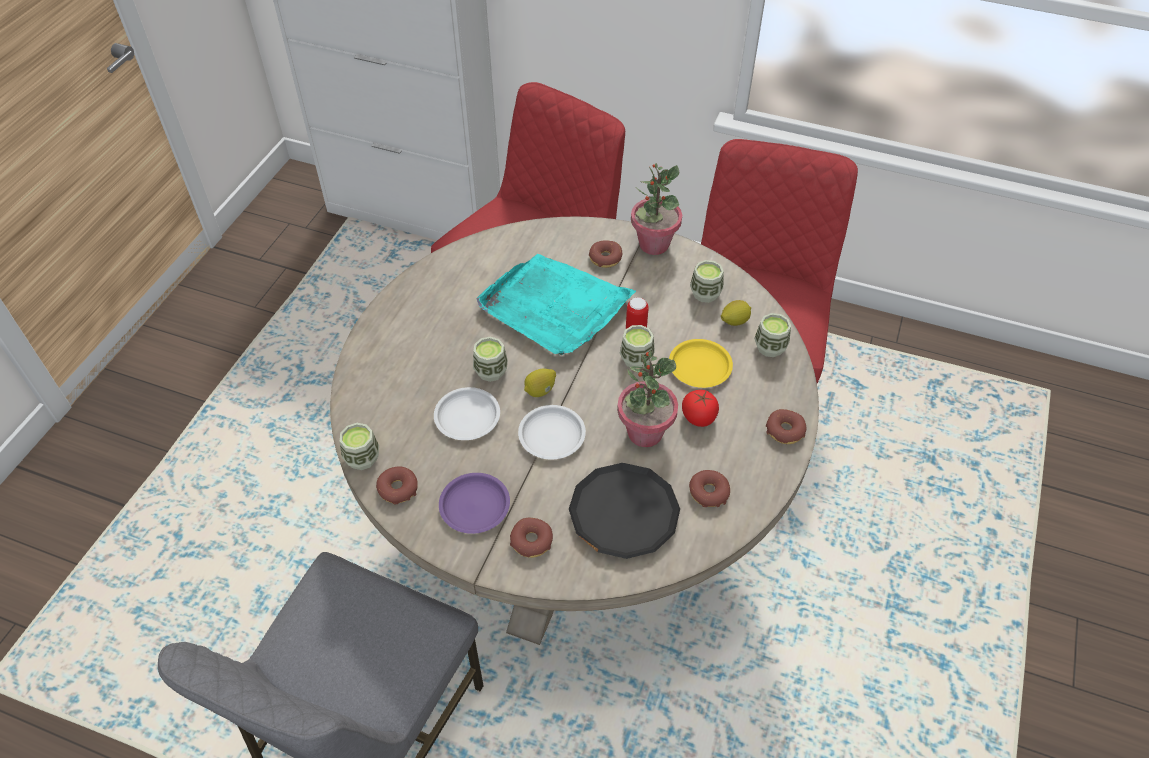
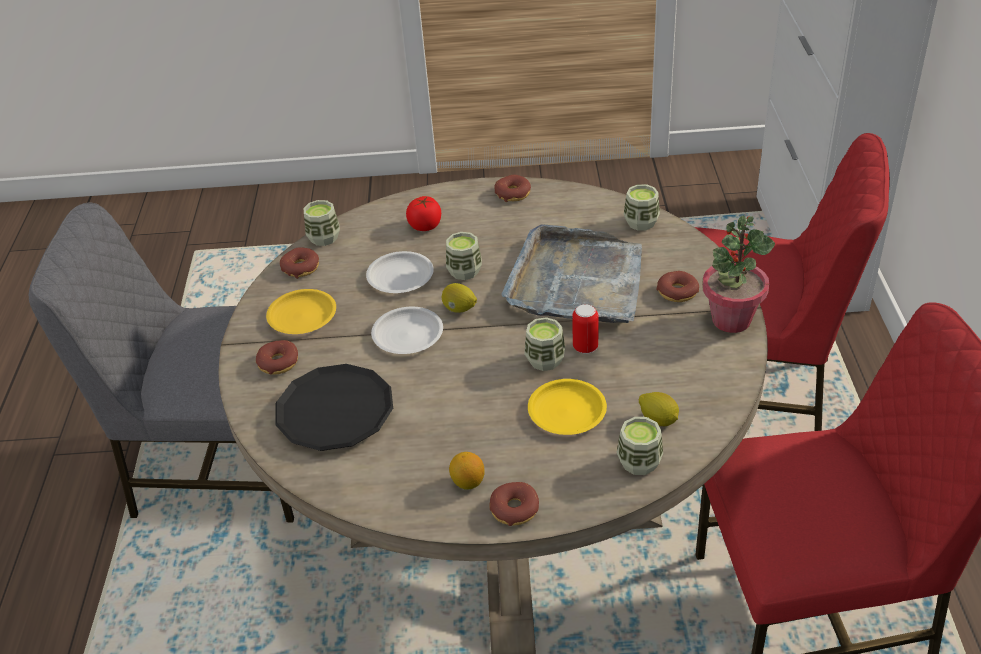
camera: 70 degrees right, 10 degrees down
purple plate [439,473,510,534] -> yellow plate [266,289,336,334]
turquoise tray [477,254,636,355] -> grey tray [501,224,642,323]
potted plant [617,351,678,447] -> none
tomato [682,390,719,427] -> tomato moved to [406,196,441,231]
donut [689,470,730,507] -> donut moved to [494,175,531,202]
cup [690,260,724,303] -> cup moved to [623,184,660,231]
none -> lemon [449,452,485,490]

